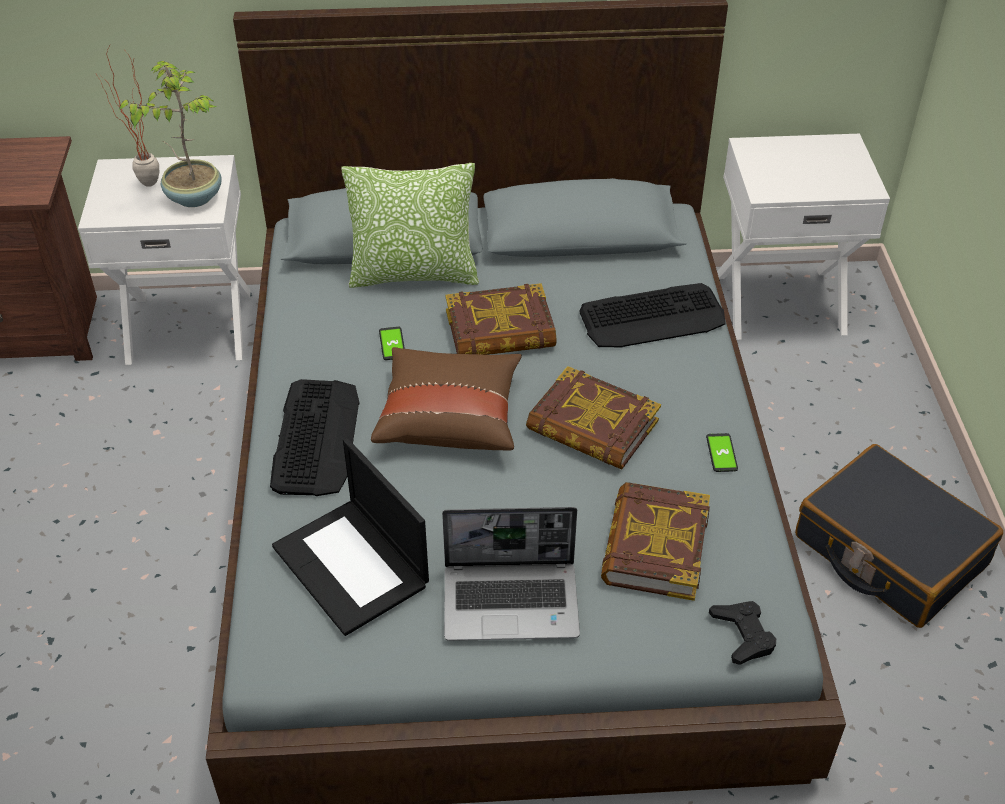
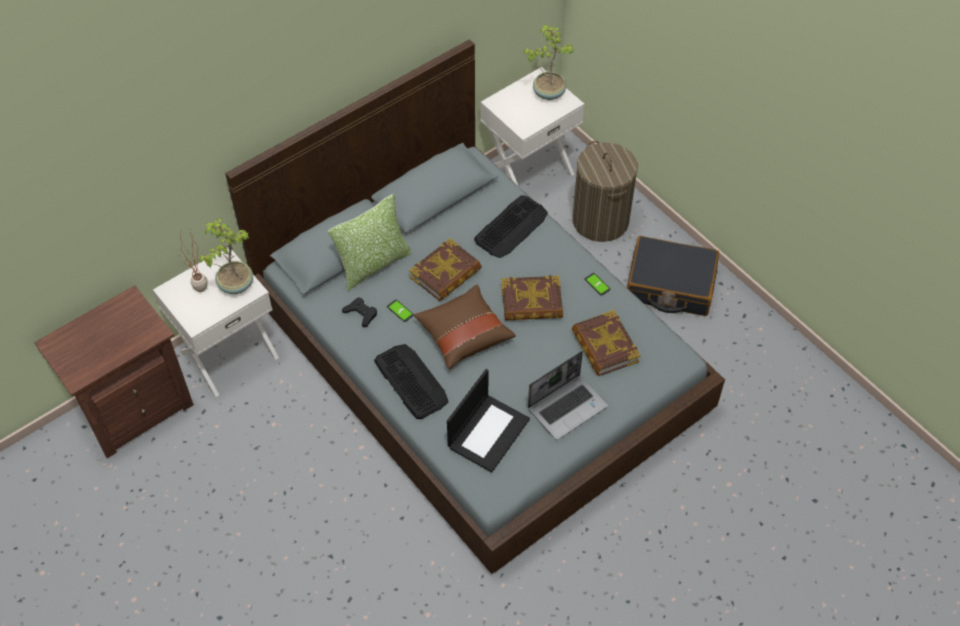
camera: 35 degrees left, 10 degrees up
laptop [272,438,429,636] -> laptop turned 75 degrees counterclockwise [447,369,530,473]
black game controller [709,601,776,665] -> black game controller moved to [342,298,377,327]
none -> potted plant [524,25,574,100]
none -> laundry basket [572,141,638,242]

